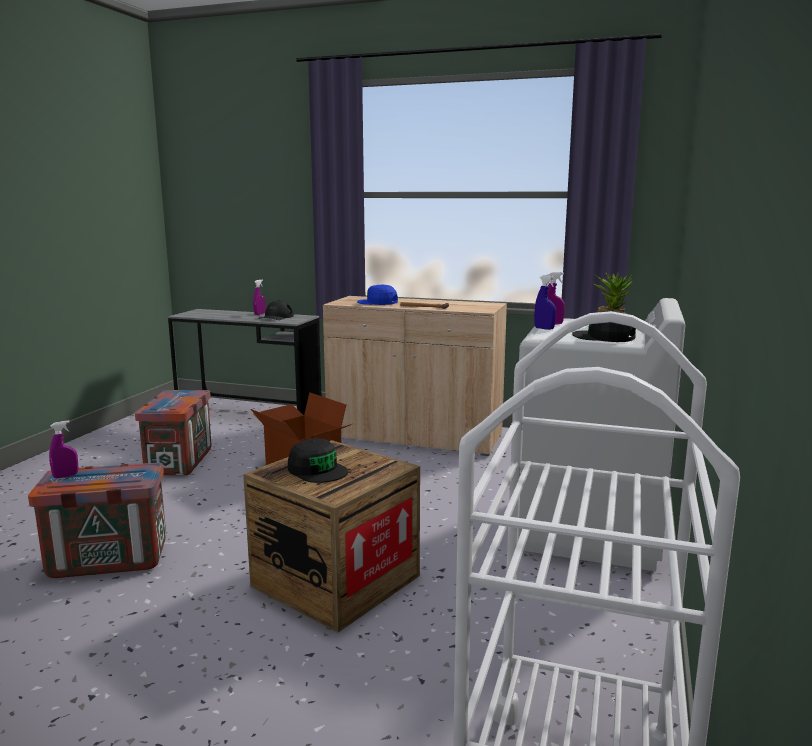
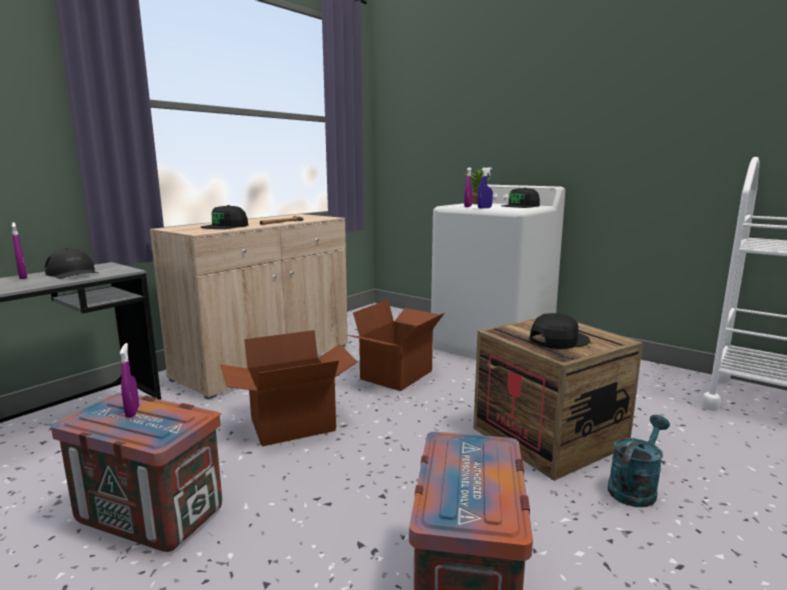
camera: 70 degrees left, 0 degrees up
purple spray bottle [49,421,78,479] -> purple spray bottle moved to [120,343,139,418]
blue cap [357,284,398,305] -> black cap [200,205,248,229]
none -> cardboard box [347,300,445,391]
none -> turquoise watering can [608,415,670,507]

